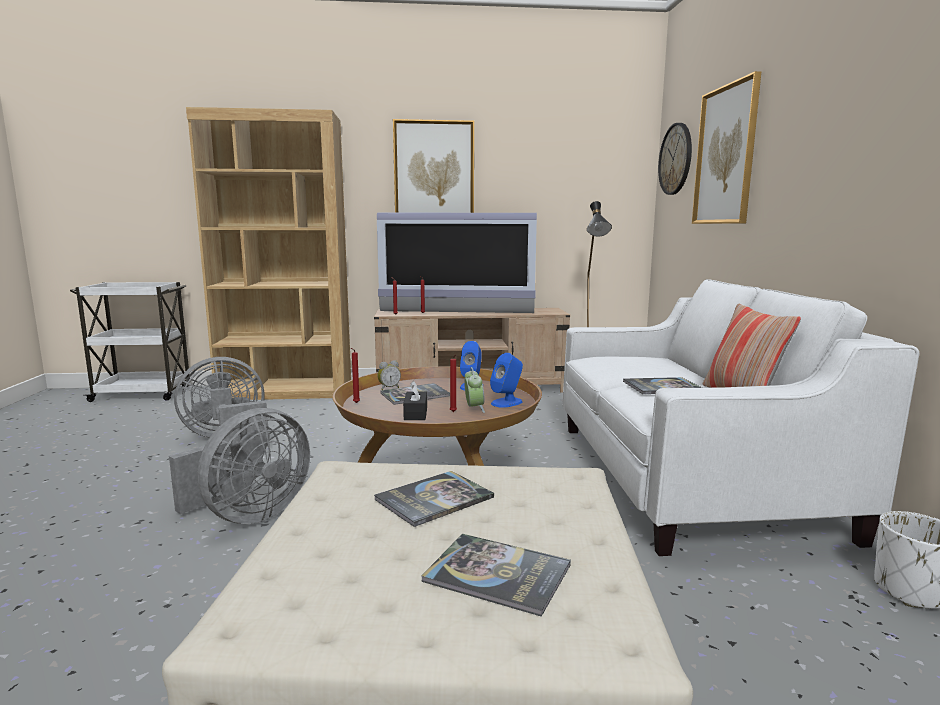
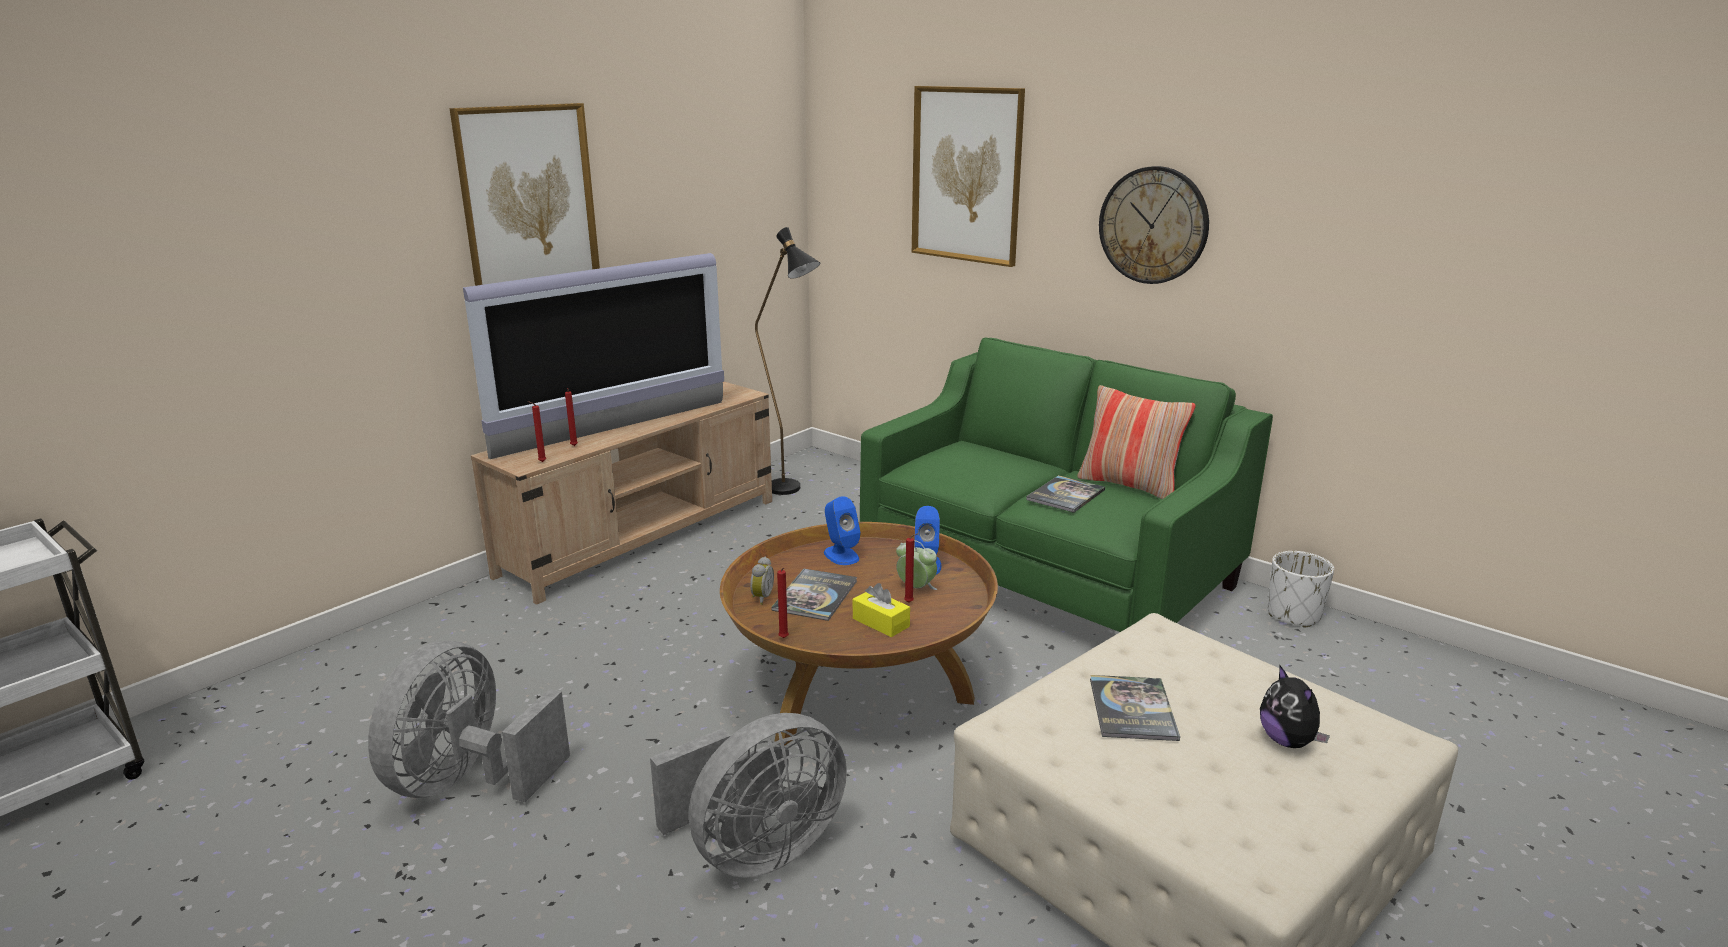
camera: 45 degrees left, 10 degrees up
grey fan [169,408,310,524] -> grey fan turned 60 degrees clockwise [650,713,847,878]
brown bookcase [186,107,351,400] -> none
black tissue box [403,381,427,420] -> yellow tissue box [853,583,910,637]
book [421,534,571,617] -> plush toy [1260,665,1330,748]
white sofa [562,279,919,556] -> green sofa [860,338,1273,632]
wall clock [658,123,692,195] -> wall clock moved to [1099,166,1209,284]

